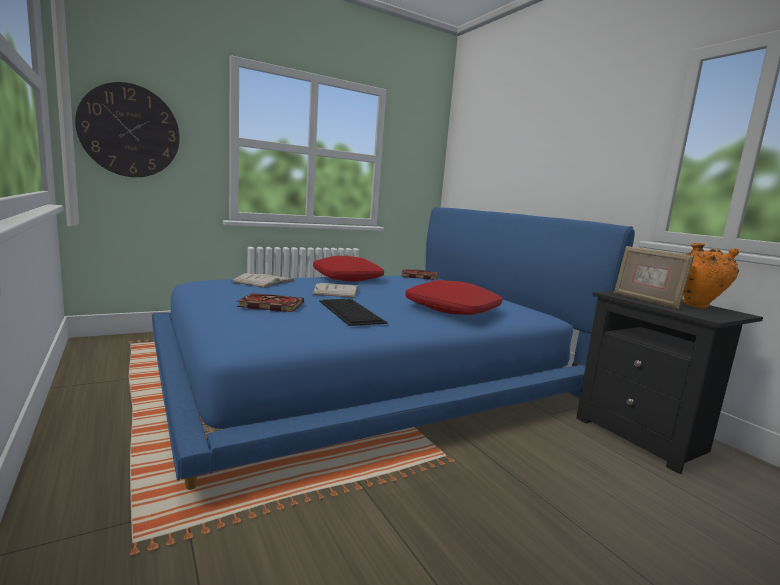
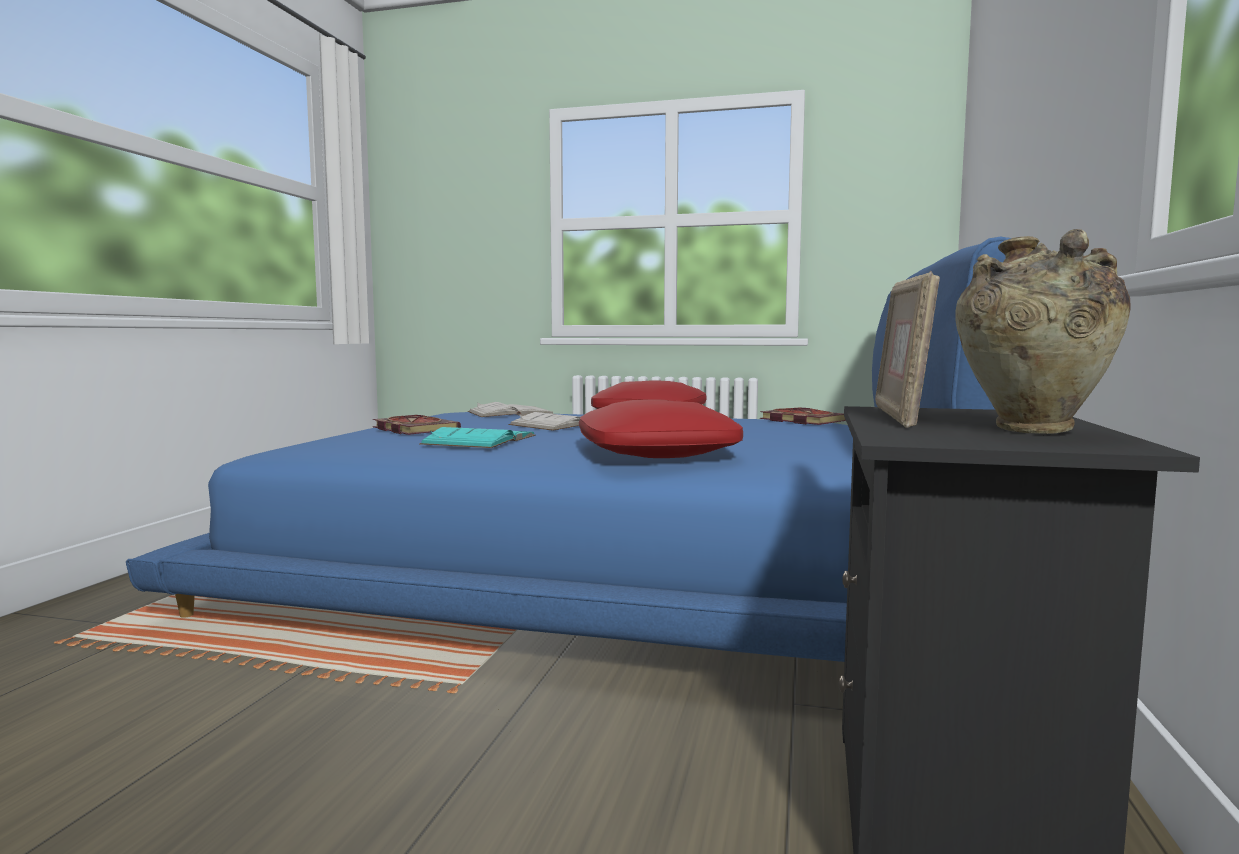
camera: 45 degrees right, 5 degrees down
wall clock [75,82,180,177] -> none
keyboard [319,299,388,326] -> turquoise book [419,427,536,448]
orange vase [682,243,739,308] -> beige vase [955,229,1131,434]

